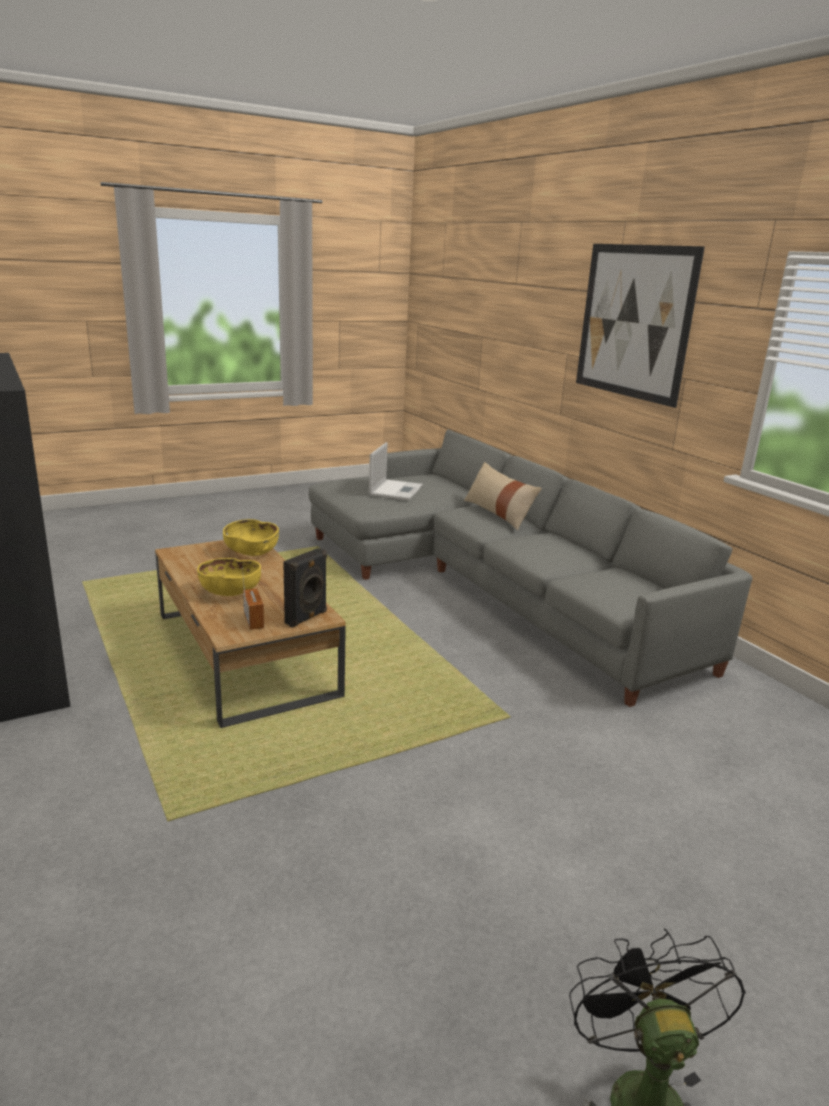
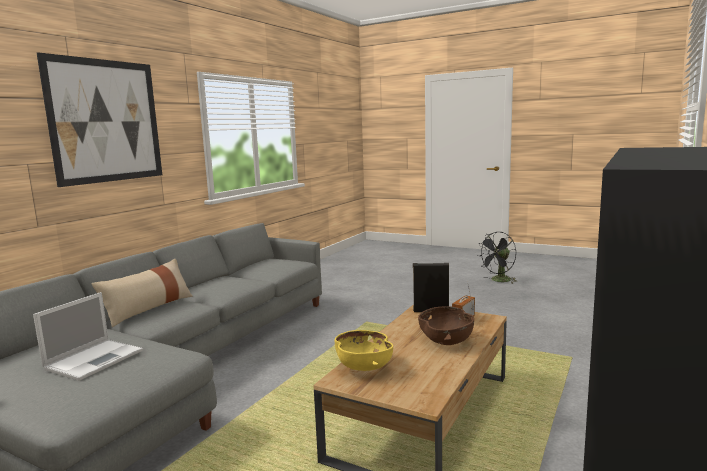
camera: 120 degrees left, 10 degrees down
yellow bowl [197,558,261,596] -> brown bowl [418,306,474,345]
laptop [369,442,423,500] -> laptop turned 135 degrees clockwise [33,292,143,381]

